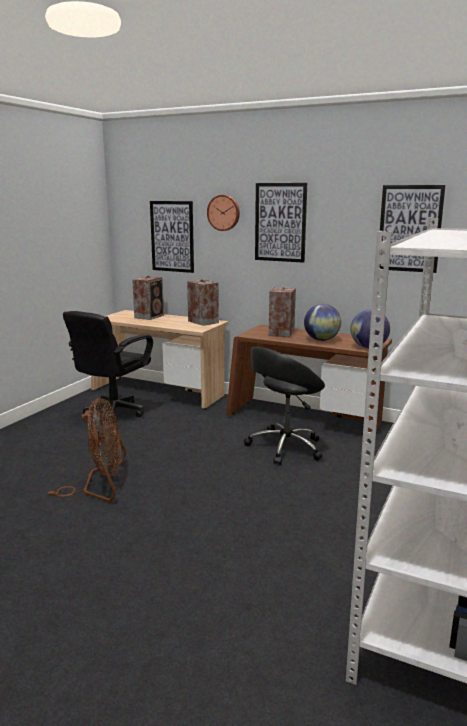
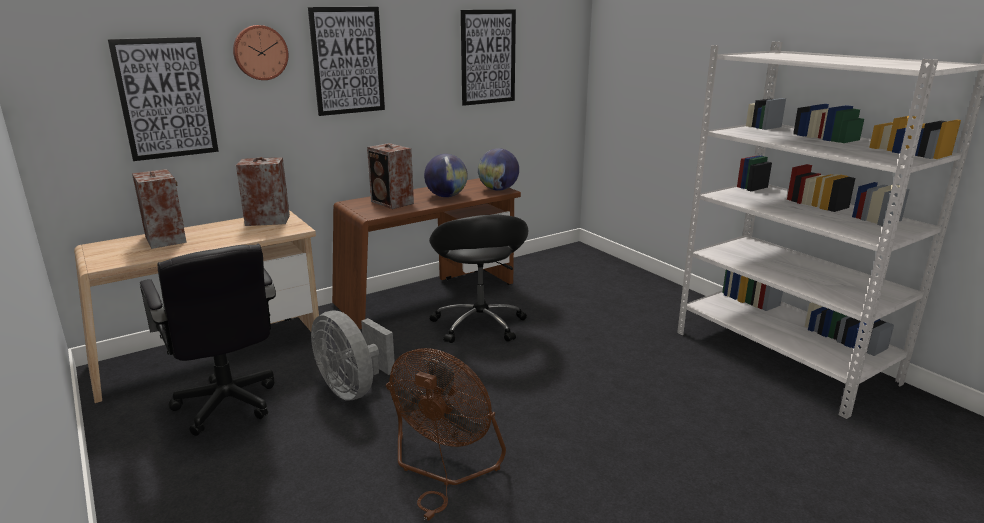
camera: 60 degrees left, 5 degrees up
none -> grey fan [311,310,395,401]

